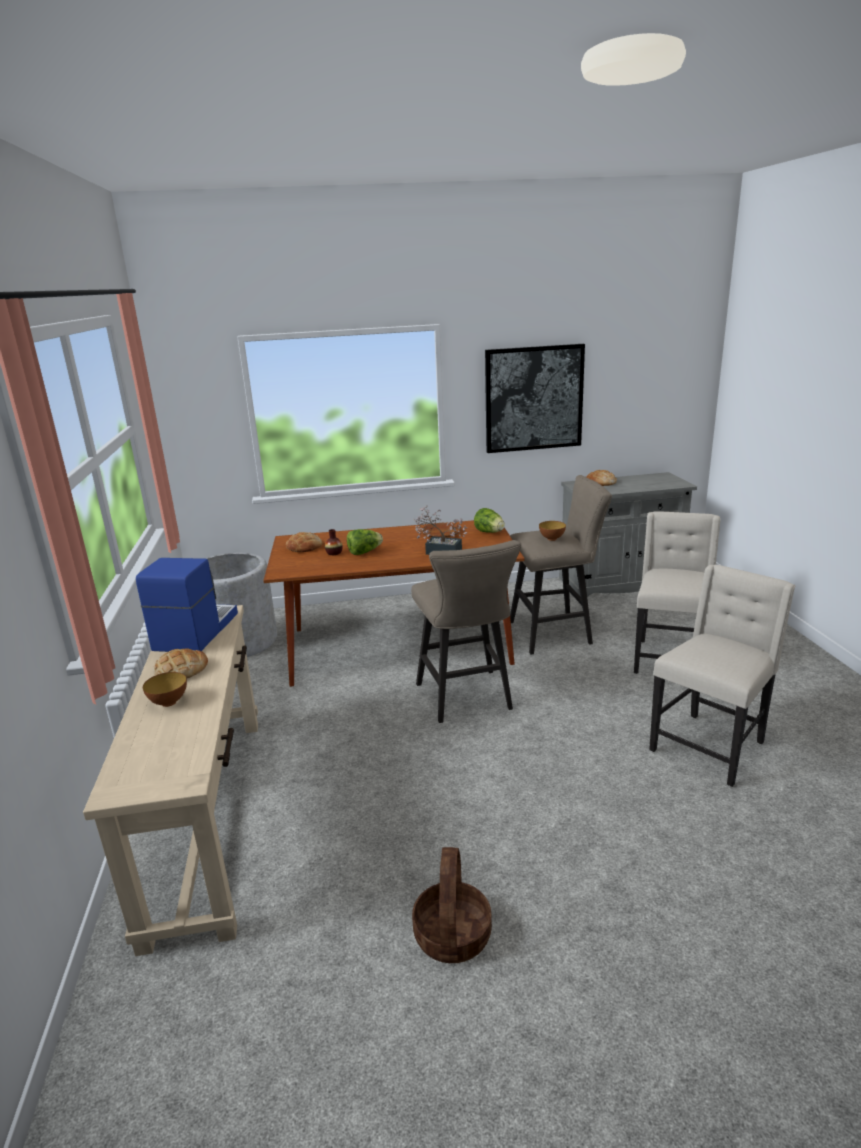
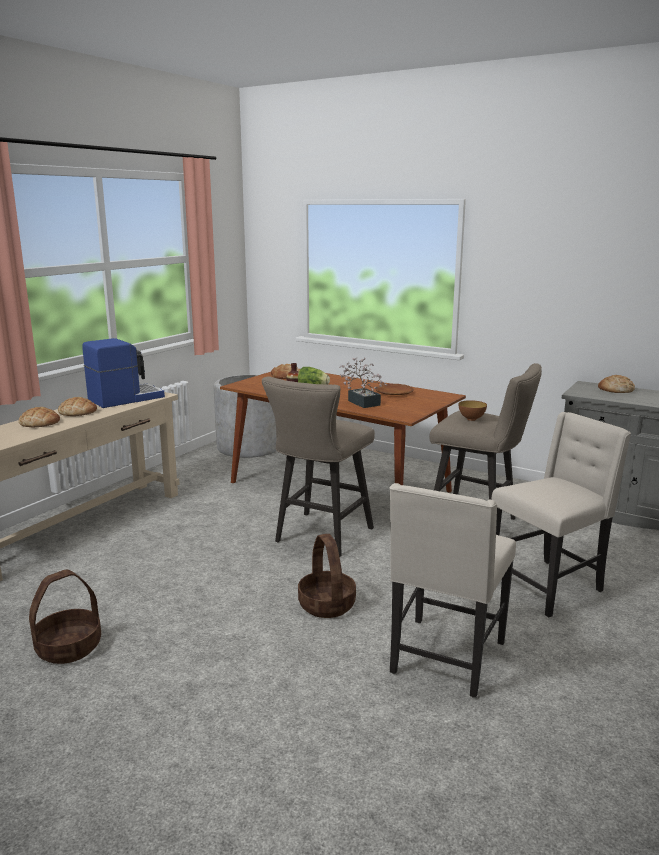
camera: 40 degrees right, 5 degrees down
bowl [143,672,187,707] -> bread [19,407,60,427]
lettuce [474,508,505,533] -> none
picture [485,344,585,453] -> none
beige chair [649,565,795,787] -> beige chair turned 120 degrees clockwise [390,483,516,698]
none -> basket [298,534,356,618]

